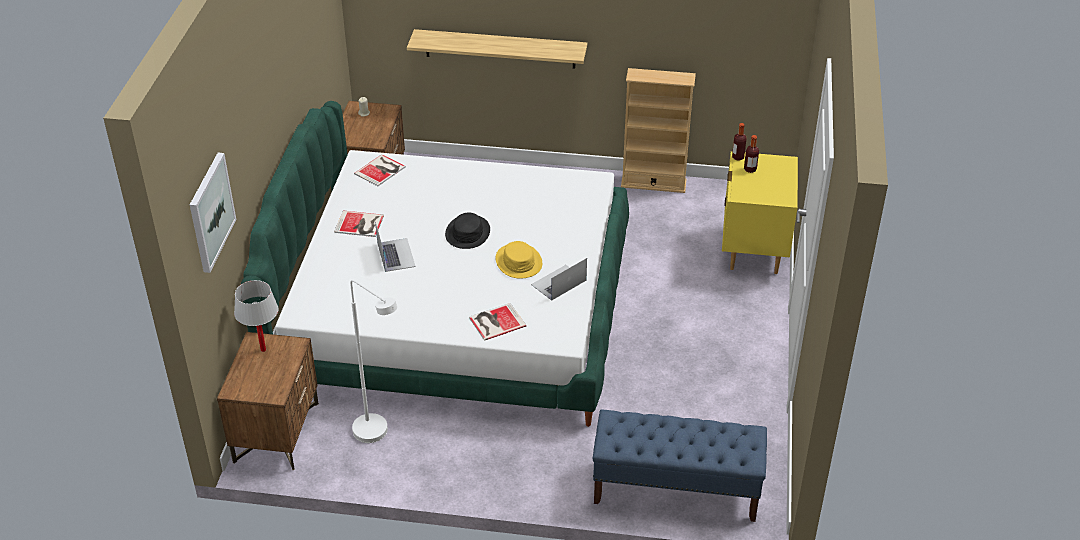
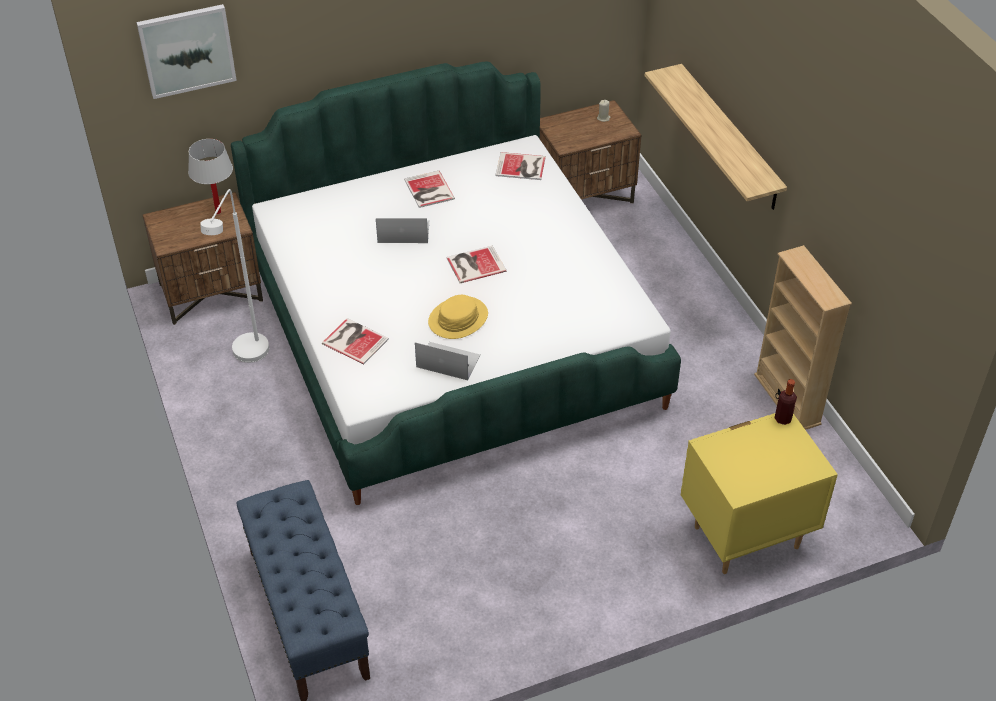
camera: 60 degrees right, 5 degrees up
laptop [375,221,416,272] -> laptop turned 135 degrees counterclockwise [376,218,429,243]
black hat [445,213,490,249] -> book [447,246,506,283]
bottle [744,135,759,173] -> none

